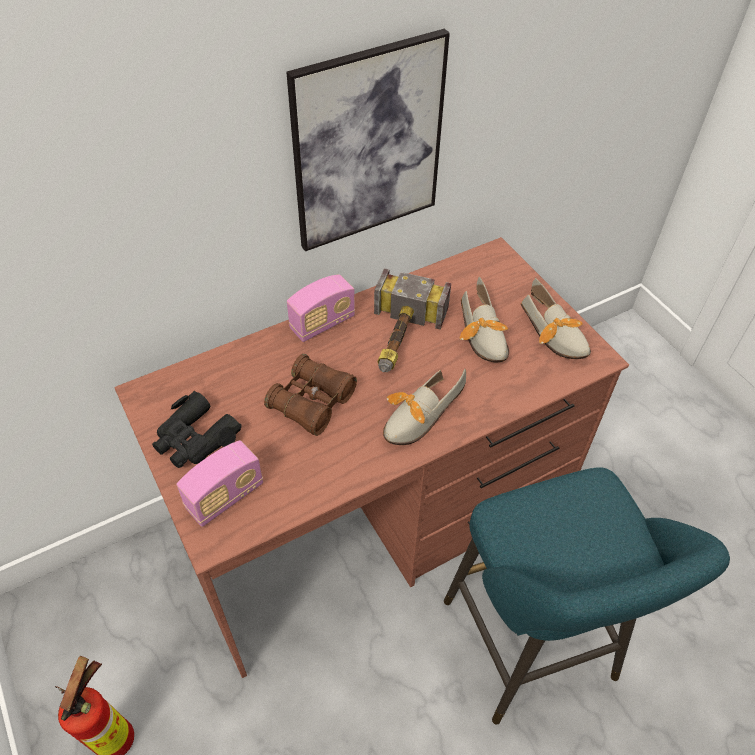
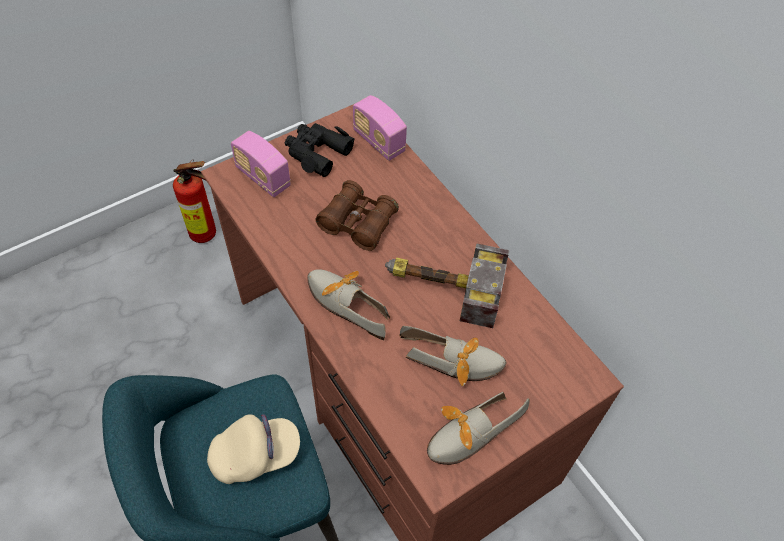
camera: 85 degrees right, 5 degrees up
picture [286,29,450,251] -> none
radio [287,274,355,342] -> radio moved to [353,95,407,161]
shoe [460,276,509,362] -> shoe turned 150 degrees counterclockwise [399,326,506,386]
none -> beige cap [207,414,300,484]

